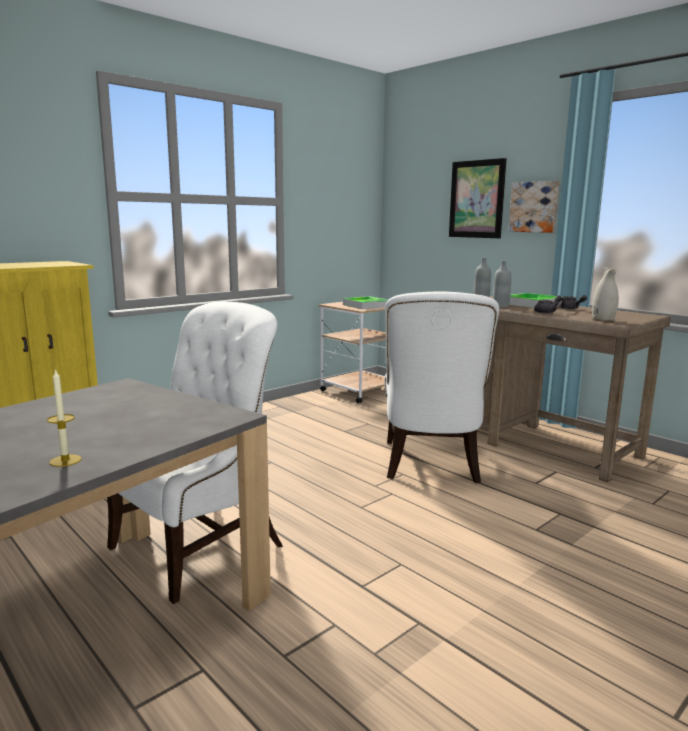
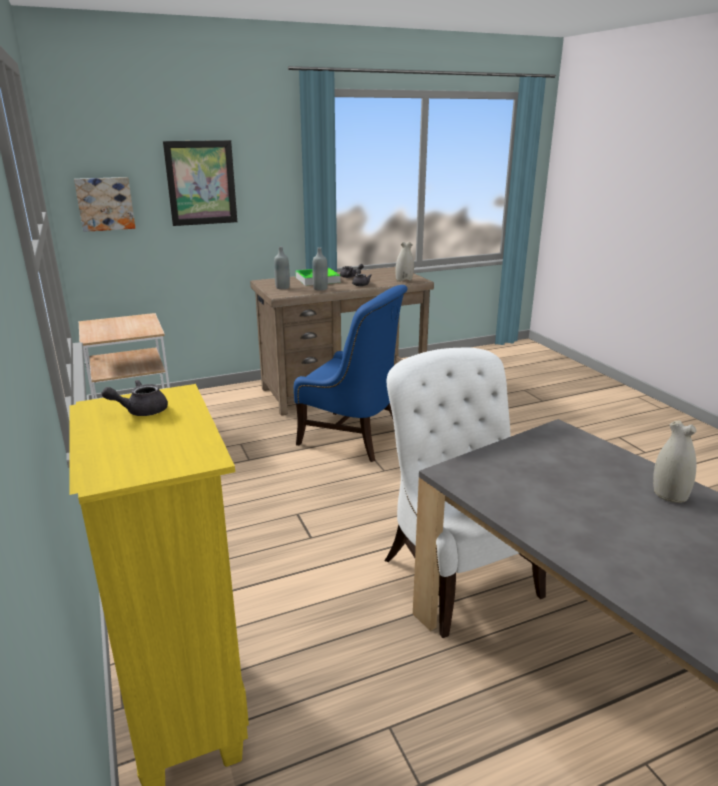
camera: 70 degrees left, 10 degrees up
candle [47,369,81,467] -> white vase [653,421,697,503]
tray [343,296,388,309] -> none
white chair [384,292,499,483] -> blue chair [294,285,407,462]
picture [509,181,559,233] -> picture moved to [74,177,135,232]
none -> grey teapot [102,380,168,416]

